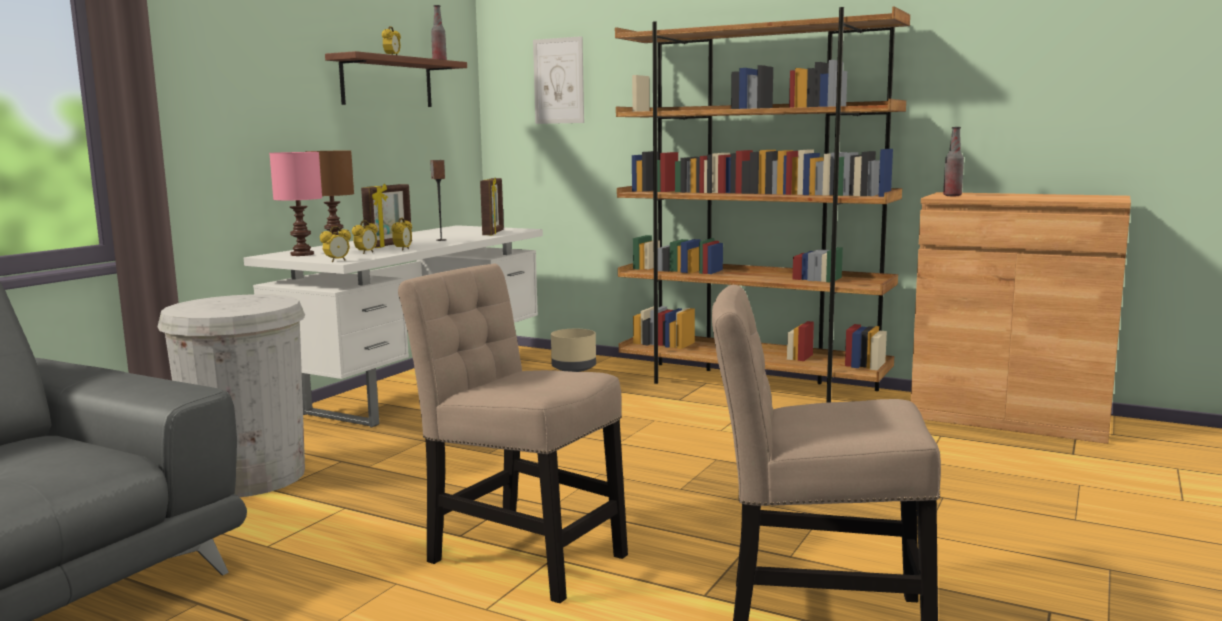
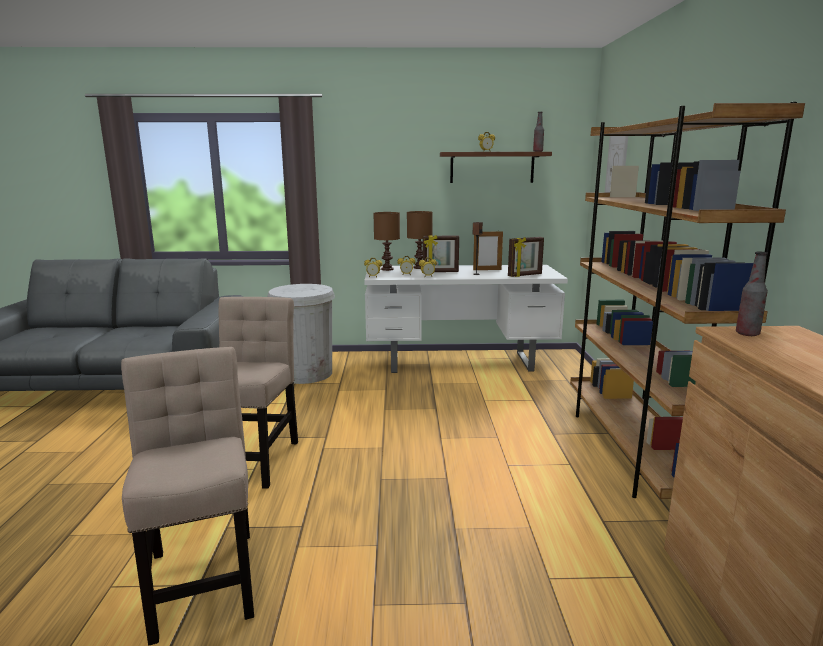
camera: 60 degrees right, 5 degrees up
pink table lamp [269,152,322,256] -> brown table lamp [373,212,400,271]
beige planter [551,329,596,372] -> none
none -> picture frame [473,231,503,270]

